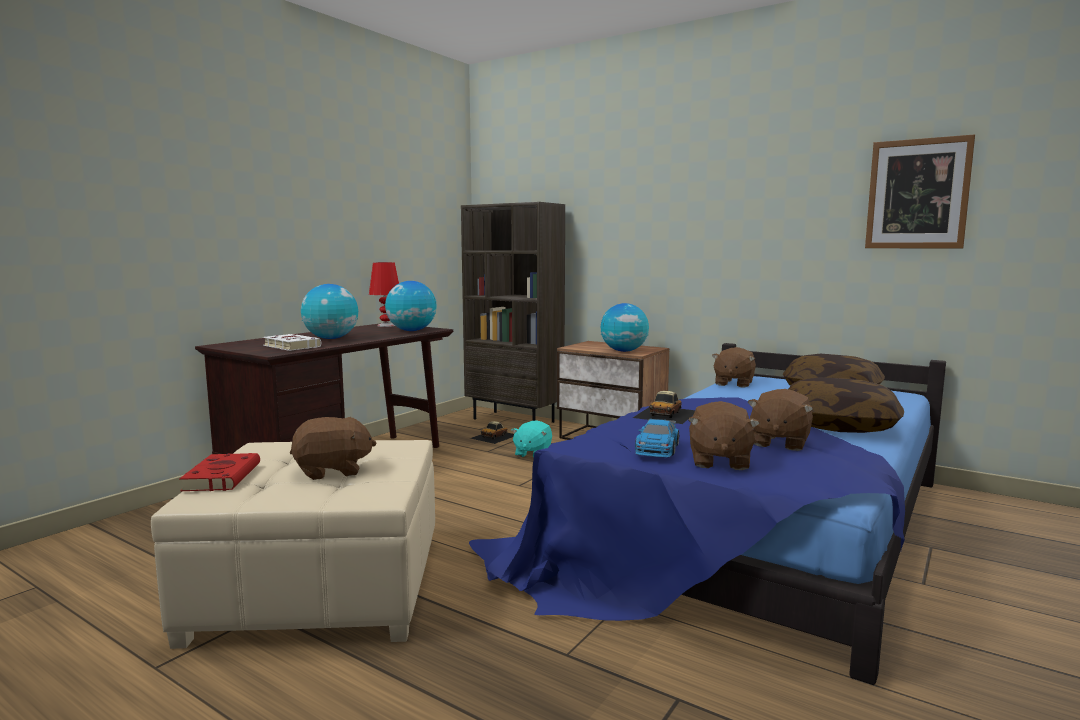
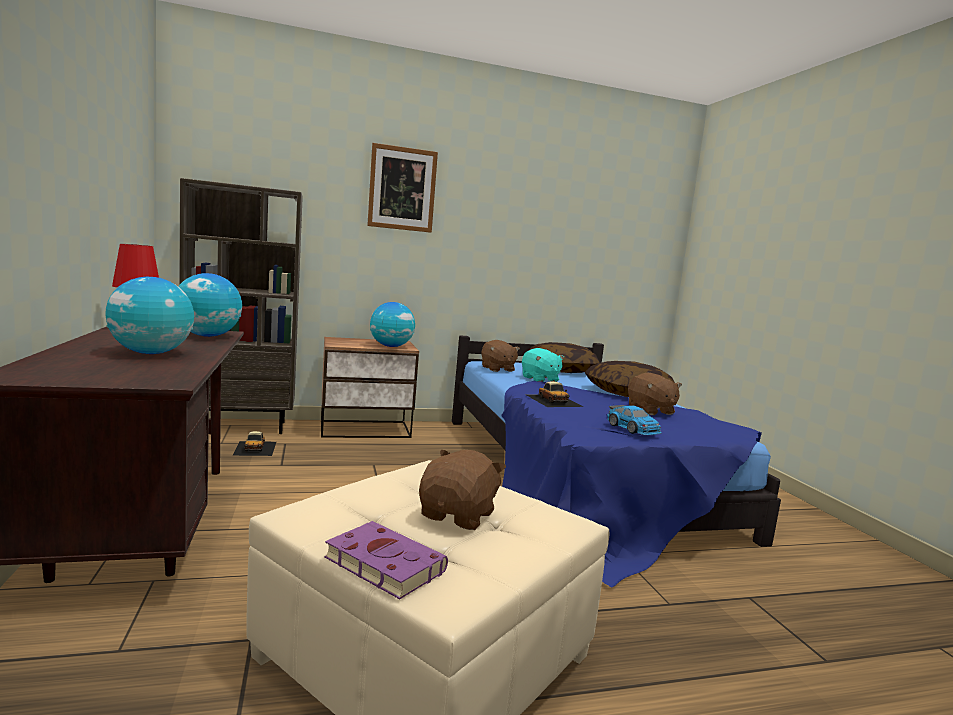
camera: 50 degrees left, 0 degrees up
red book [179,453,260,491] -> purple book [324,521,448,599]
white book [263,334,321,351] -> none
turquoise plush toy [511,420,552,457] -> turquoise plush toy moved to [522,348,564,382]
brown plush toy [688,401,760,470] -> none
picture [865,134,975,248] -> picture moved to [367,143,438,233]

